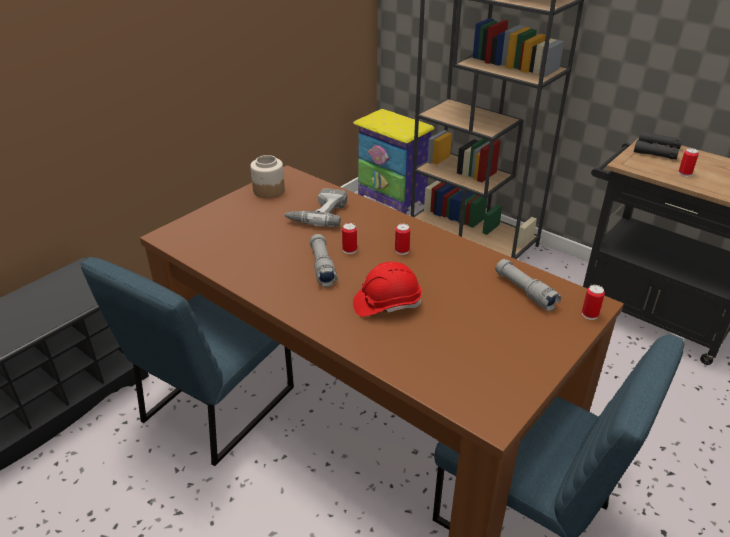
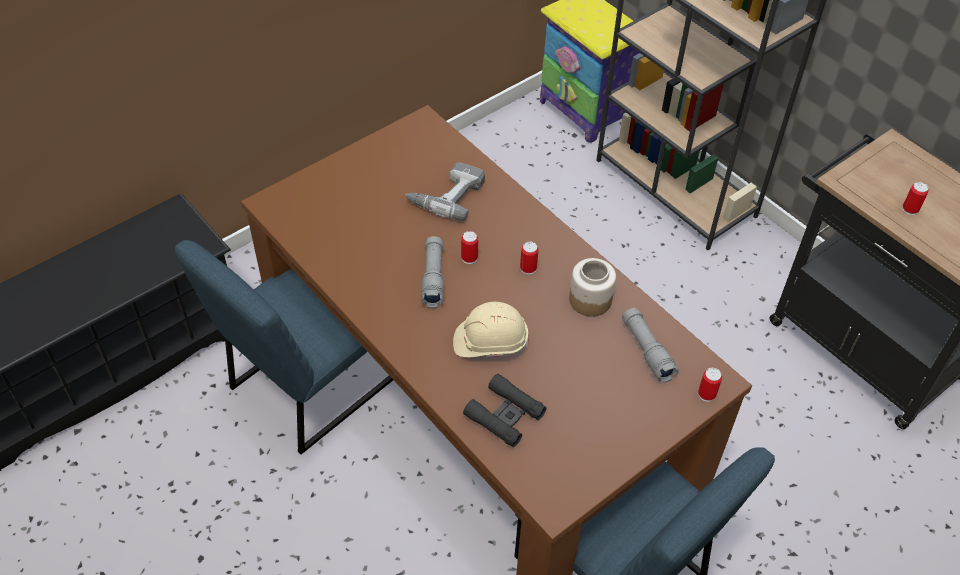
camera: 10 degrees right, 15 degrees up
jar [250,155,285,198] -> jar moved to [569,258,616,317]
red hard hat [353,261,422,317] -> beige hard hat [453,302,528,358]
black binoculars [634,130,683,159] -> black binoculars moved to [463,374,547,447]

